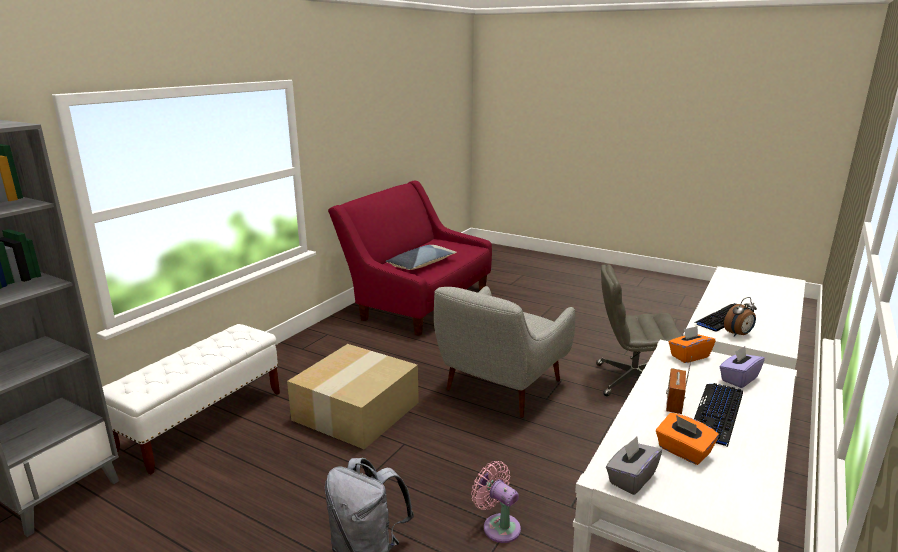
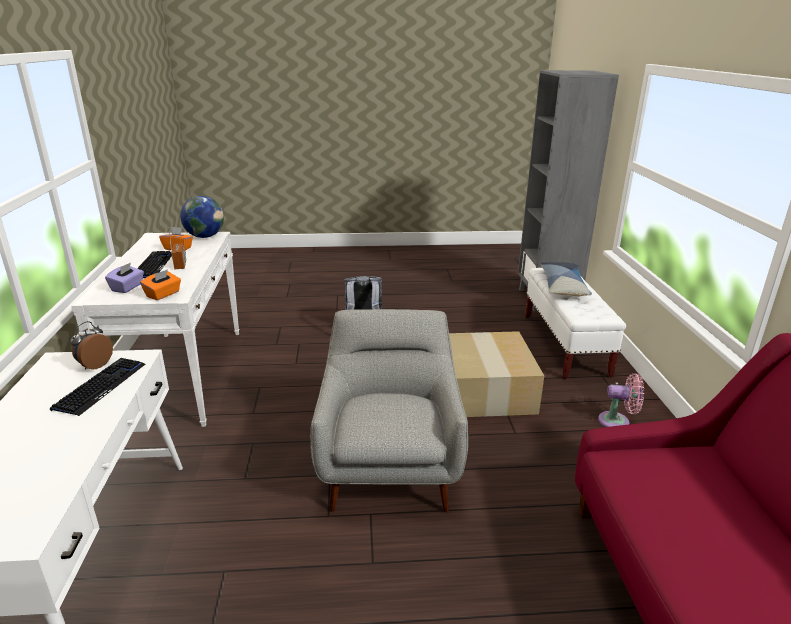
camera: 145 degrees right, 5 degrees up
pillow [385,245,457,270] -> pillow moved to [541,262,592,297]
pink fan [471,461,521,543] -> pink fan moved to [598,373,644,427]
grey office chair [596,265,682,396] -> none
grey tissue box [606,436,662,495] -> globe [180,196,224,238]

